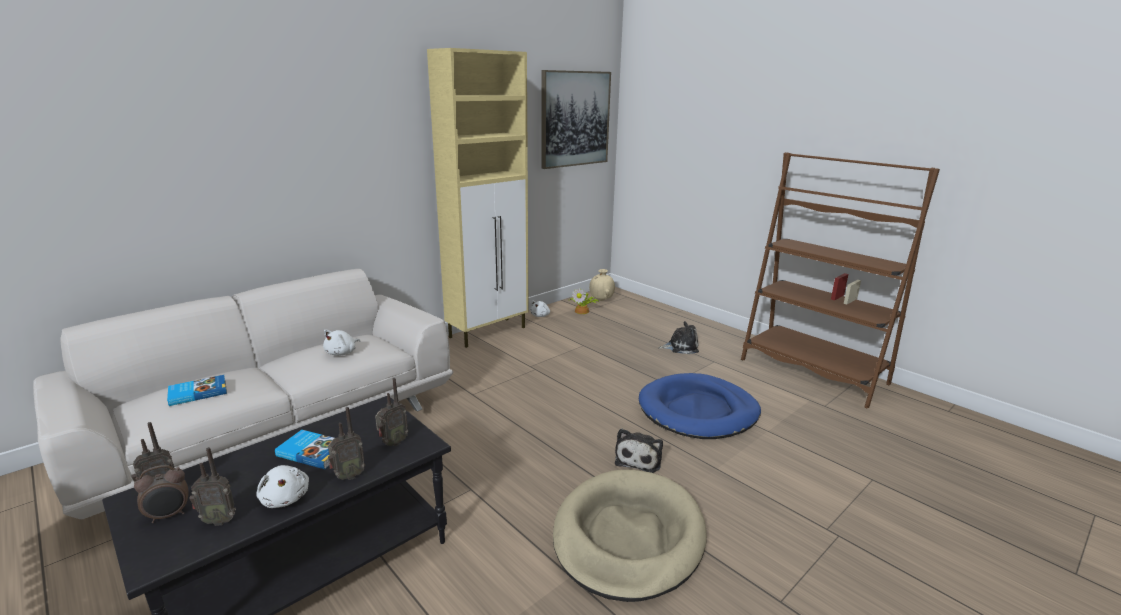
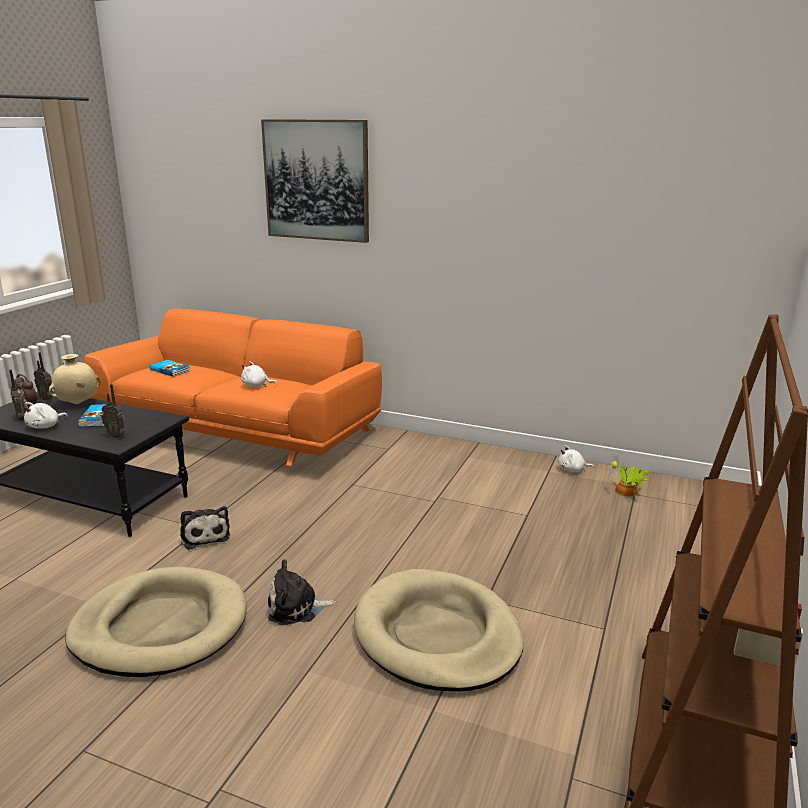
camera: 65 degrees right, 0 degrees up
white sofa [33,269,453,519] -> orange sofa [84,308,382,466]
radio [328,407,365,480] -> none
beige cabinet [427,48,529,348] -> none
picture [541,70,611,169] -> picture moved to [261,119,369,243]
beige vase [589,269,615,301] -> beige vase moved to [49,354,101,404]
blue dog bed [639,373,761,439] -> beige dog bed [354,569,524,692]
plush toy [658,321,699,354] -> plush toy moved to [180,506,230,550]

